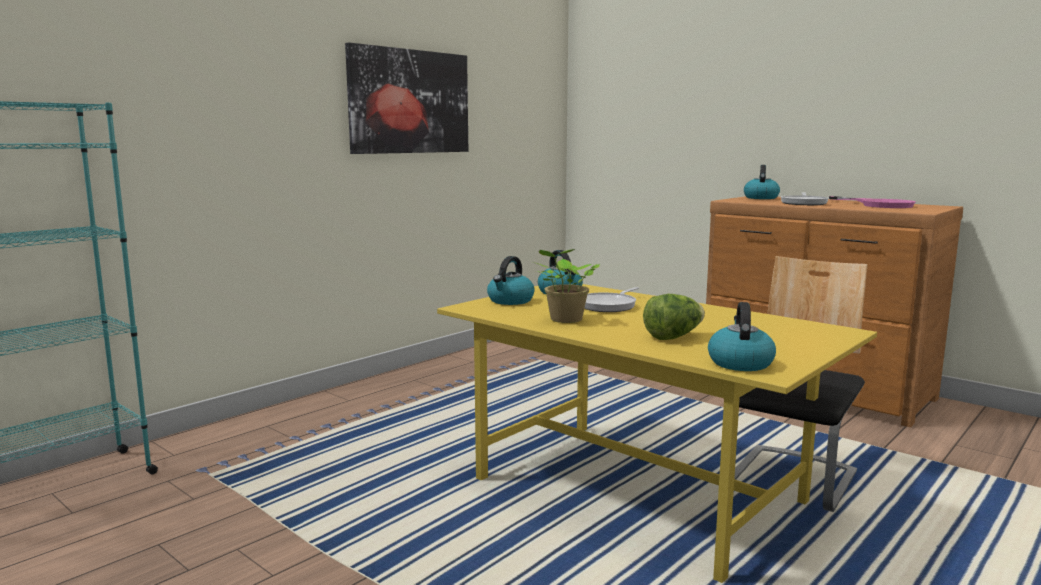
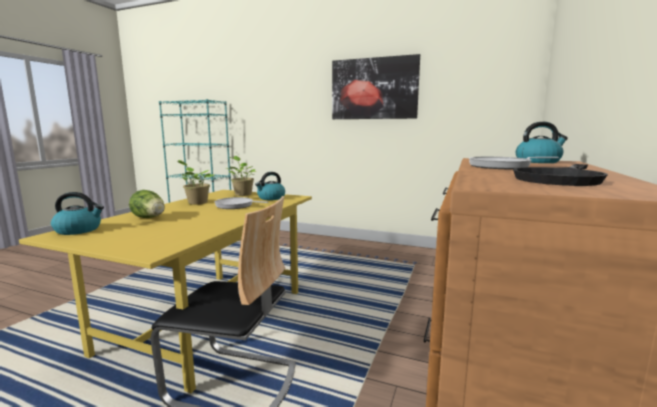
camera: 70 degrees right, 0 degrees up
kettle [487,256,535,305] -> potted plant [227,156,256,196]
pink frying pan [829,196,915,208] -> black frying pan [513,164,608,186]

